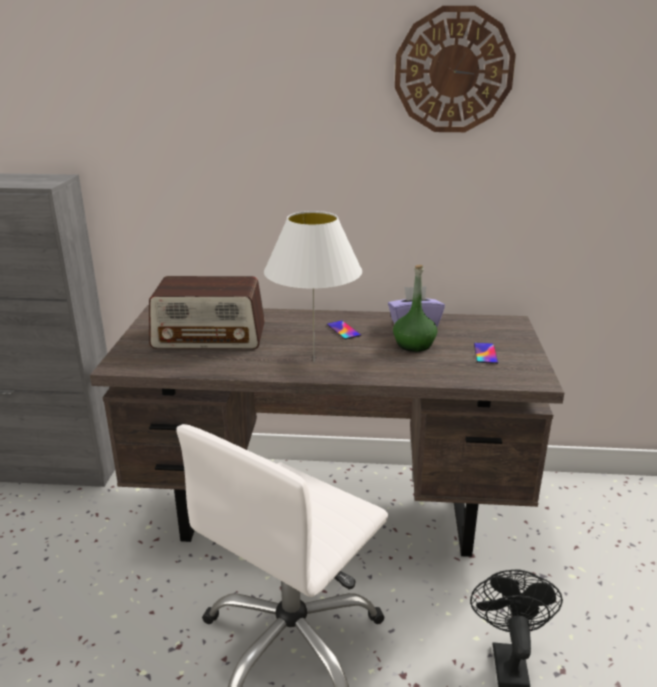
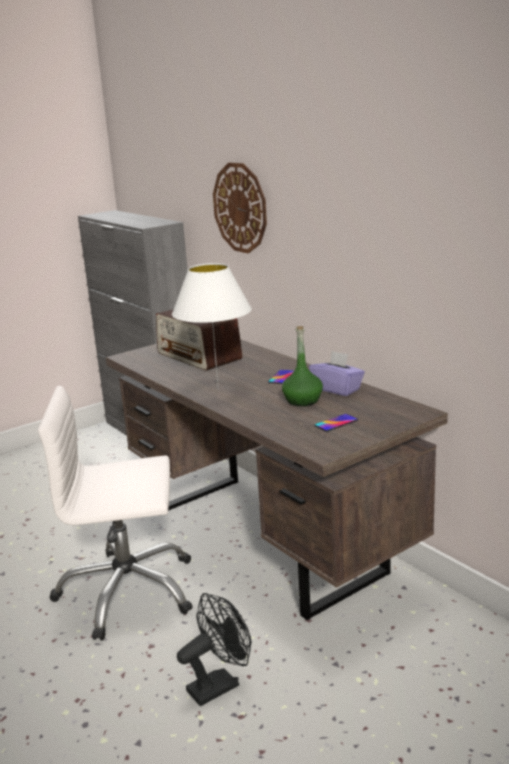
camera: 50 degrees right, 5 degrees down
wall clock [395,6,516,132] -> wall clock moved to [213,163,267,253]

